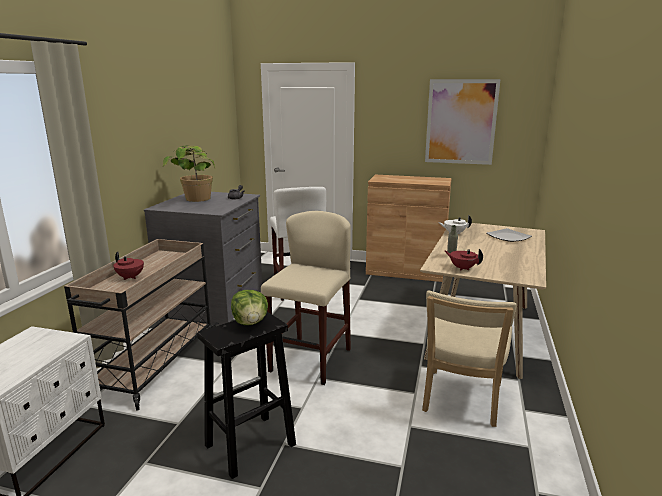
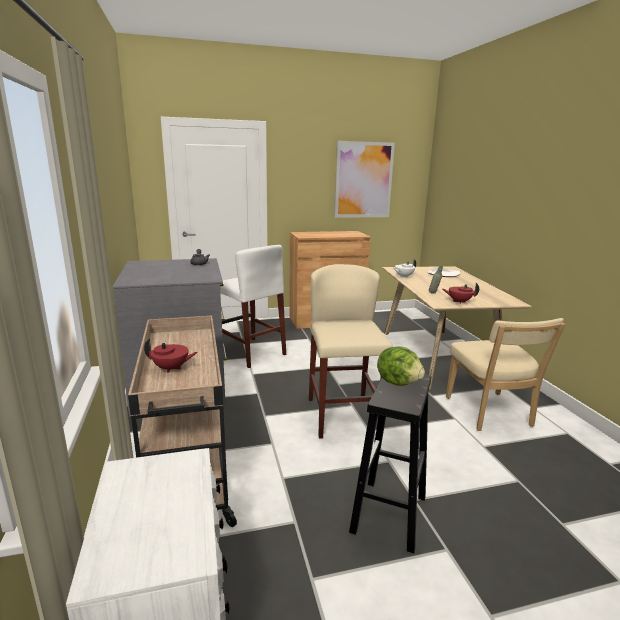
camera: 30 degrees left, 0 degrees up
potted plant [163,145,215,202] -> none

